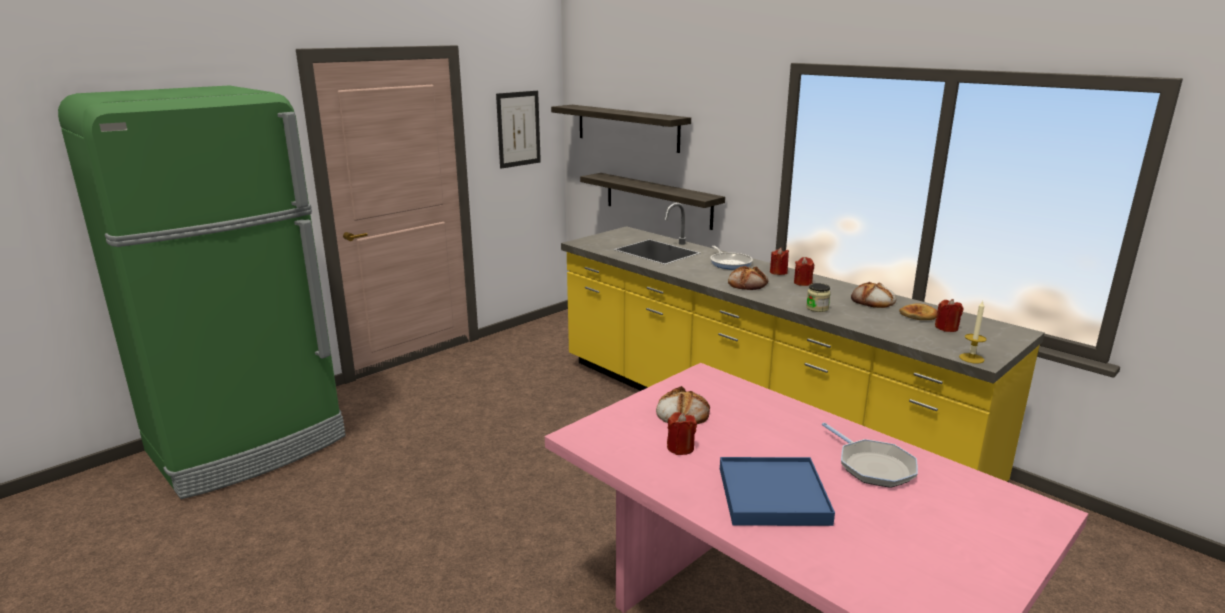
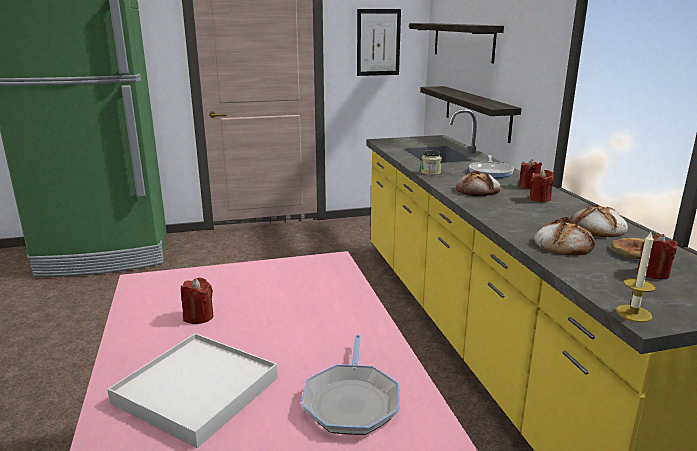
camera: 30 degrees right, 0 degrees up
bread [656,386,710,424] -> bread moved to [534,217,595,255]
blue tray [720,457,835,526] -> white tray [107,333,278,448]
jar [806,283,831,312] -> jar moved to [421,150,442,175]

